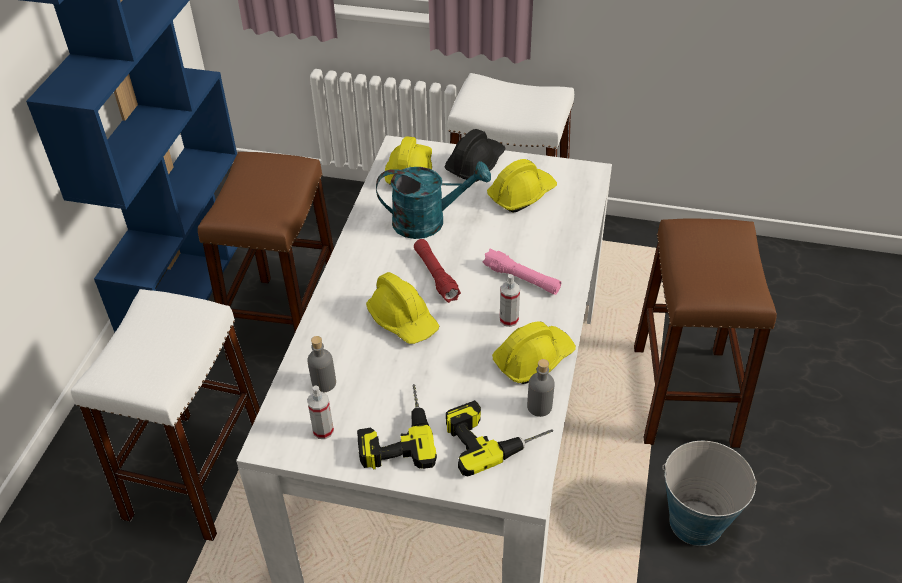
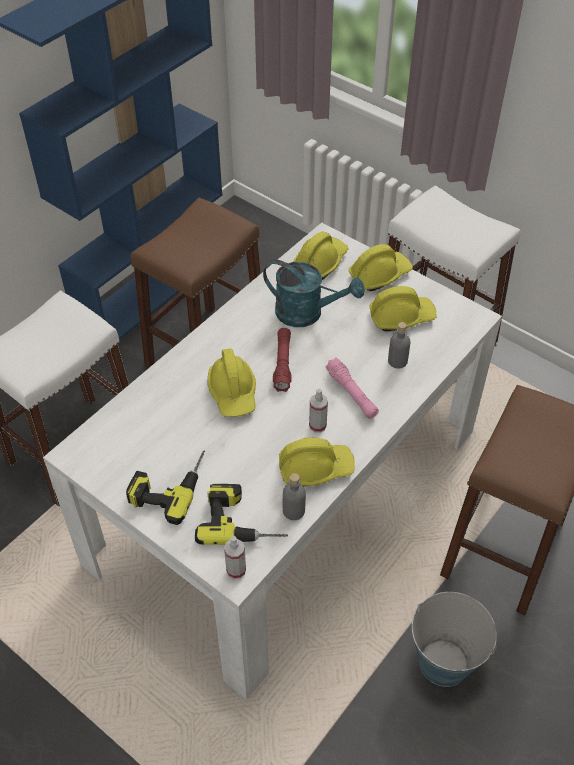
camera: 25 degrees right, 5 degrees up
grey bottle [307,336,336,392] -> grey bottle moved to [388,322,410,369]
spray bottle [307,385,334,439] -> spray bottle moved to [224,536,246,579]
black hard hat [445,129,506,182] -> yellow hard hat [349,244,413,291]

